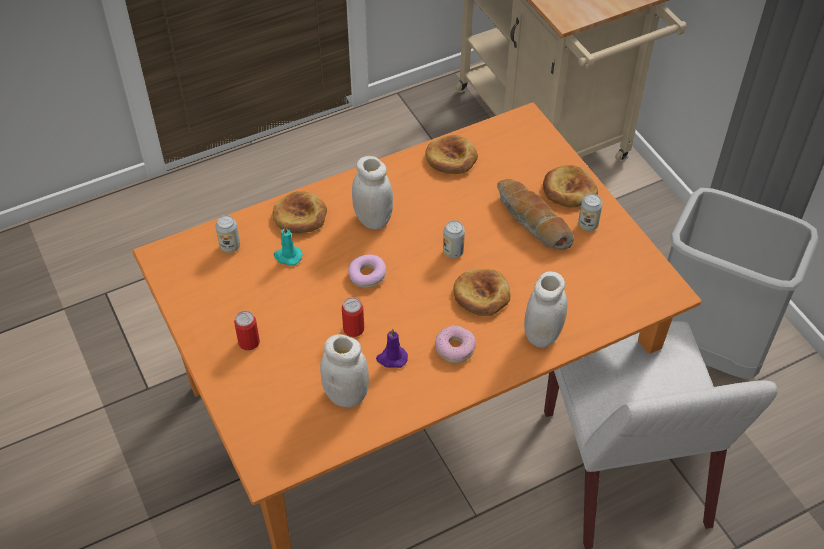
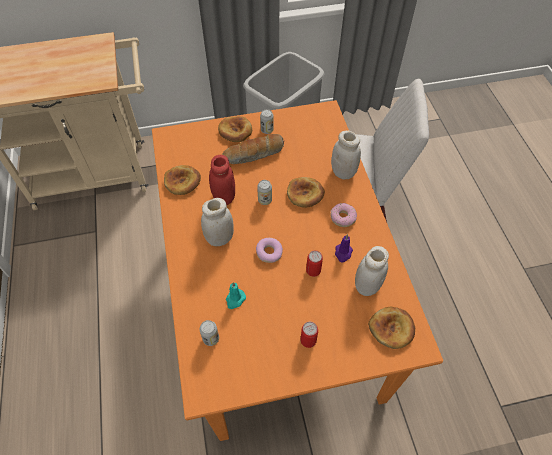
camera: 75 degrees left, 5 degrees up
bread [272,191,327,233] -> bread moved to [368,307,415,349]
none -> red jar [209,155,235,205]

